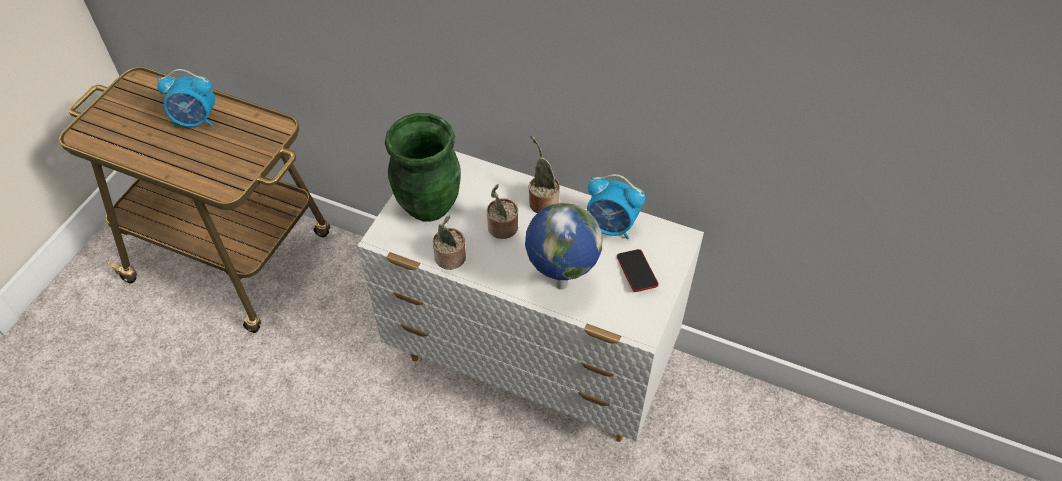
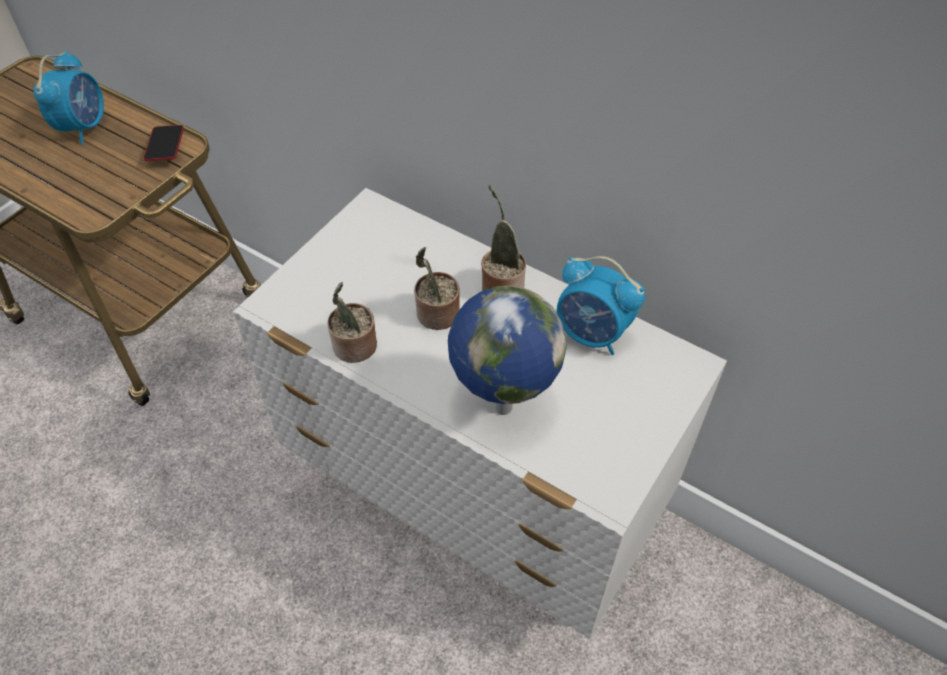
camera: 10 degrees right, 0 degrees up
alarm clock [157,69,215,127] -> alarm clock turned 90 degrees counterclockwise [34,51,104,144]
green vase [385,113,461,222] -> none
phone [617,249,659,292] -> phone moved to [143,125,184,161]

